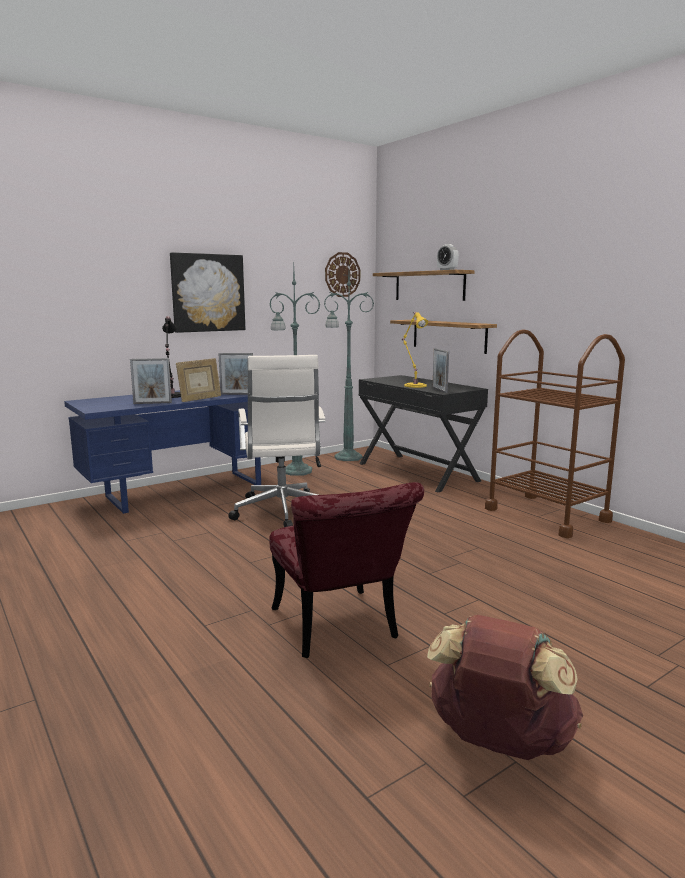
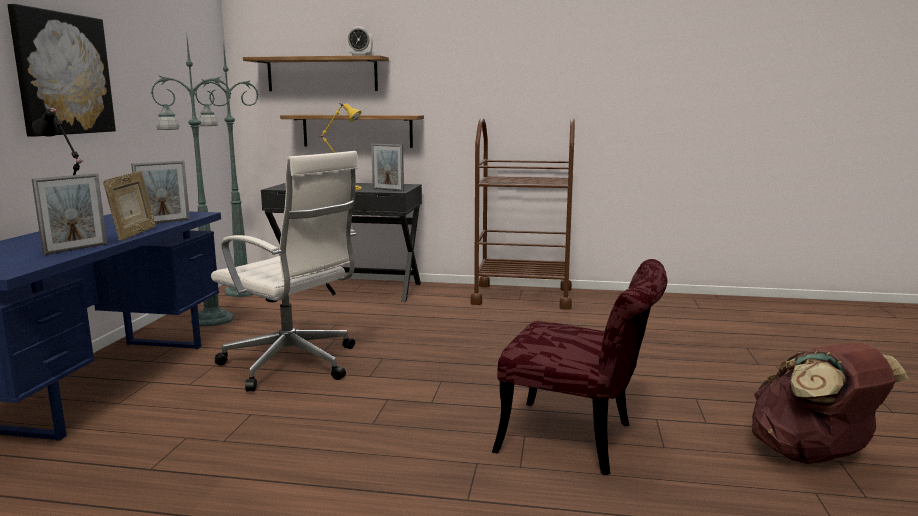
camera: 45 degrees left, 0 degrees up
wall clock [325,252,360,297] -> none

